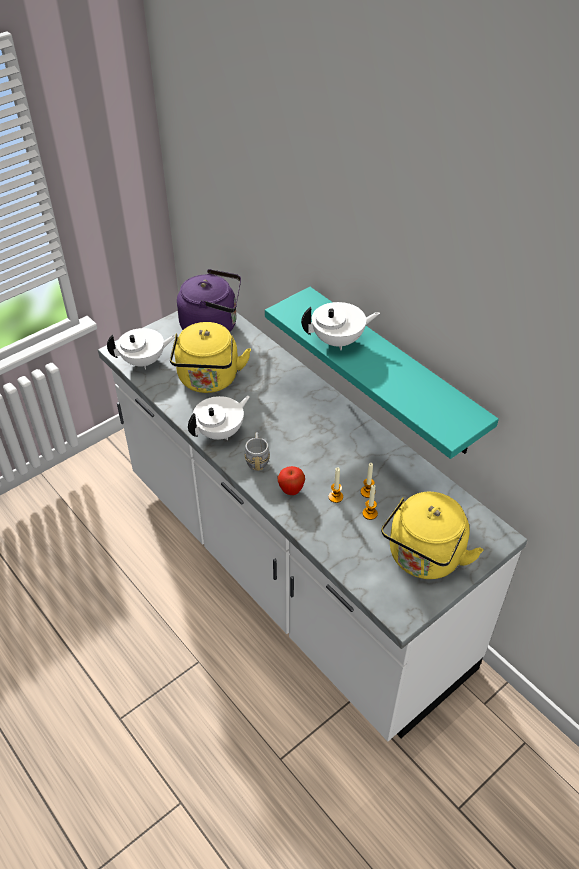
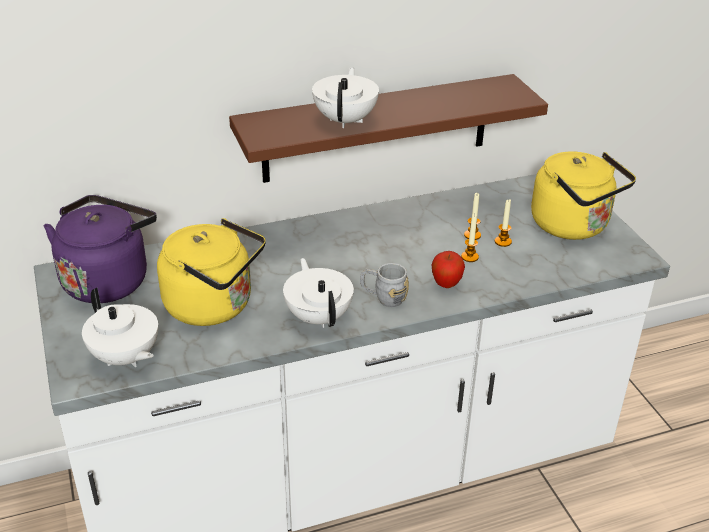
camera: 70 degrees left, 10 degrees down
white teapot [107,328,175,370] -> white teapot turned 135 degrees clockwise [82,288,158,367]
turquoise shelf [265,287,499,459] -> brown shelf [229,74,548,183]

